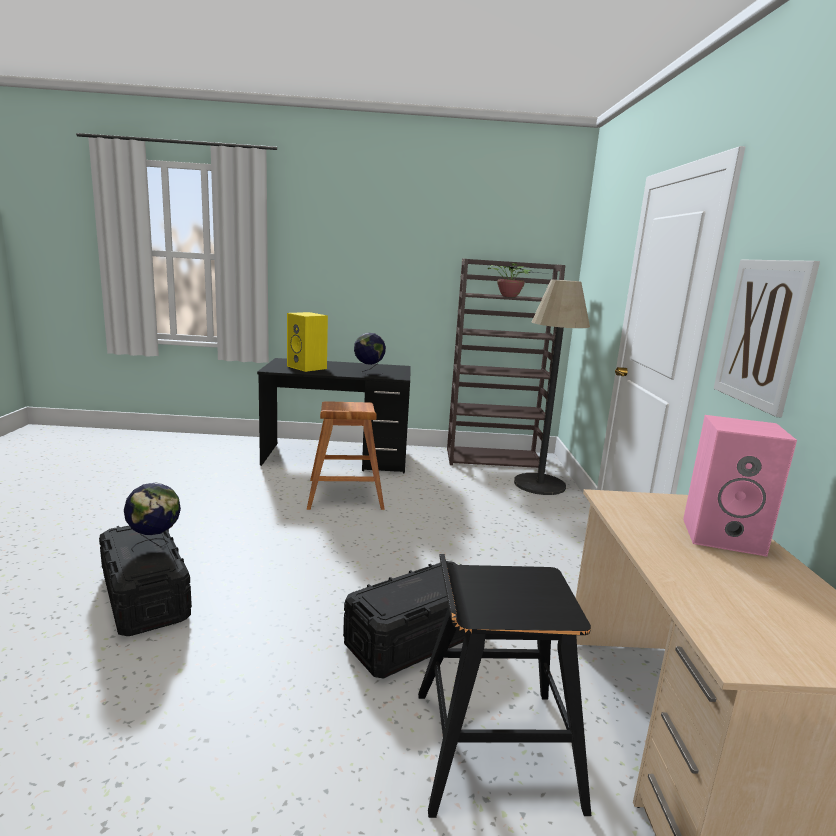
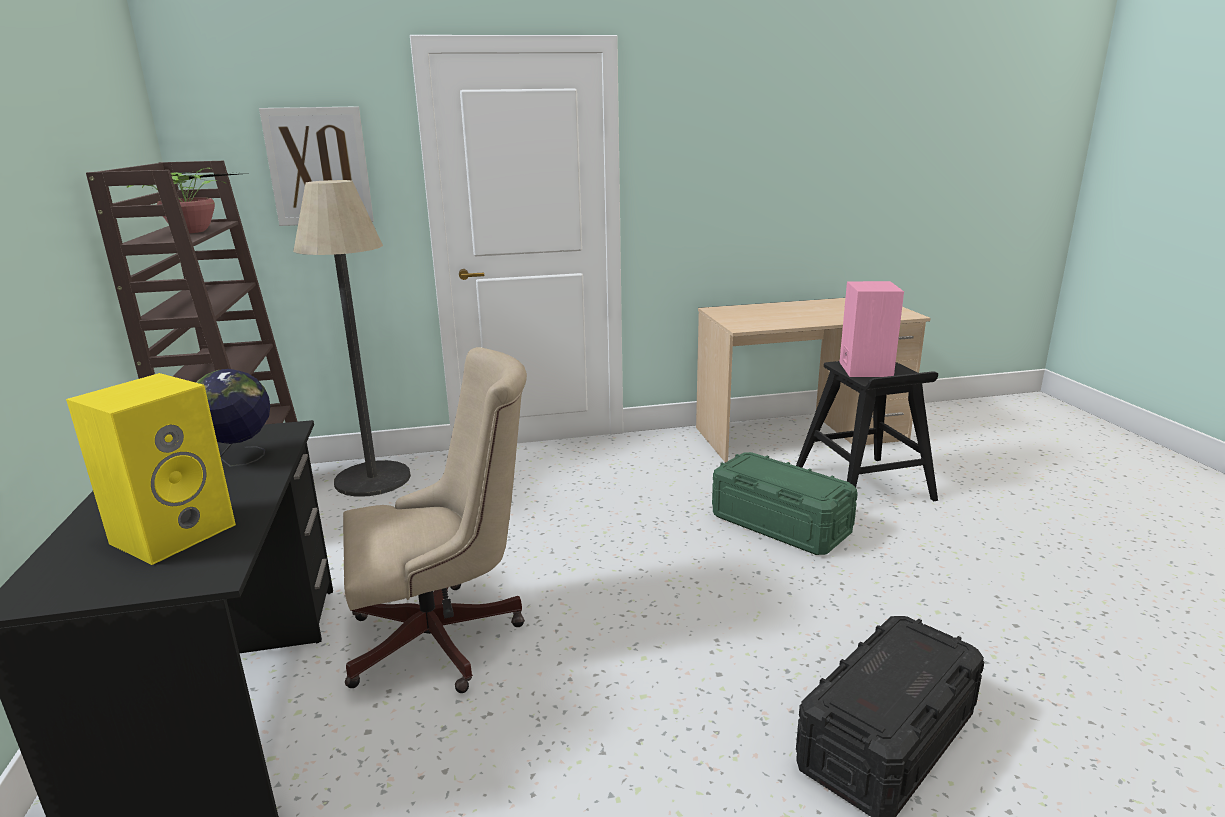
camera: 100 degrees left, 5 degrees up
globe [124,483,181,553] -> none
brown stool [307,401,385,510] -> beige office chair [343,347,527,693]
black storage box [343,561,465,679] -> green storage box [712,452,858,555]
pink speaker [683,415,797,556] -> pink speaker moved to [840,281,904,377]
picture [714,259,820,417] -> picture moved to [259,106,374,226]

